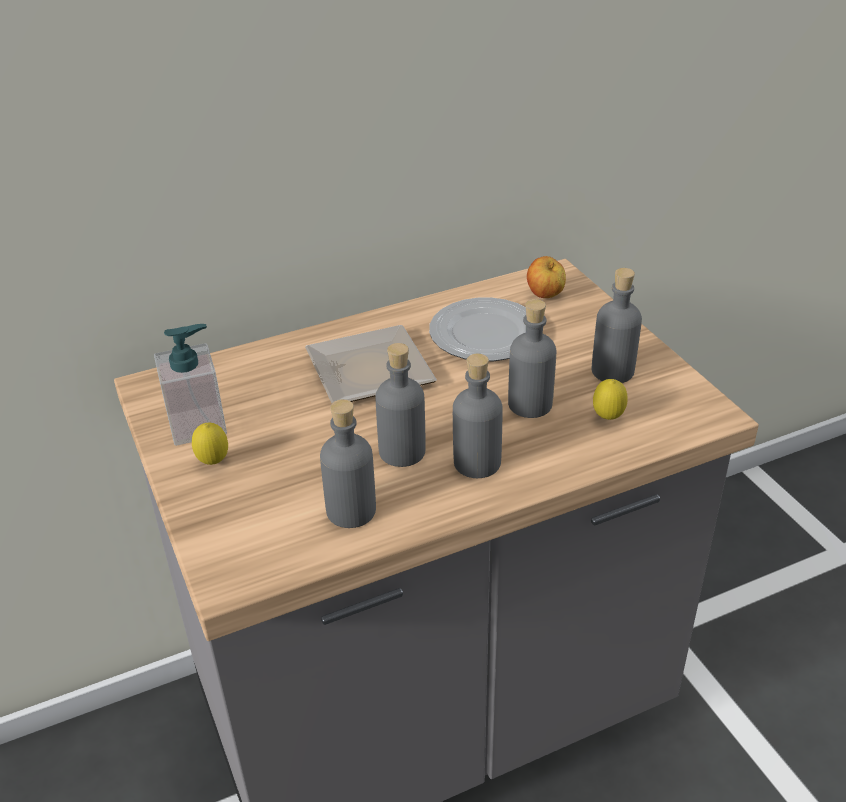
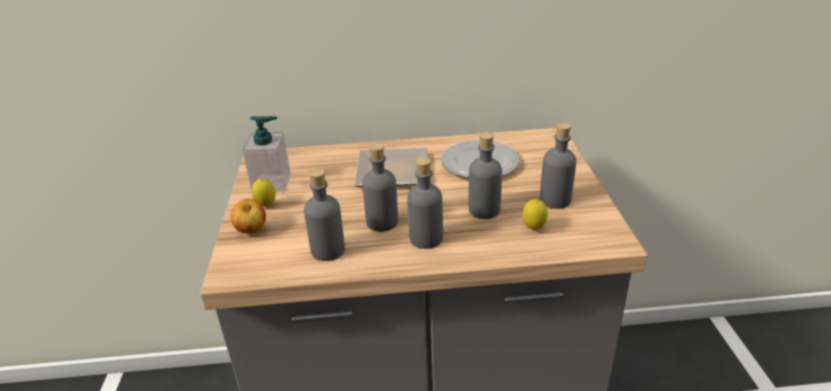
camera: 20 degrees right, 5 degrees down
apple [527,256,566,298] -> apple moved to [231,198,266,234]

